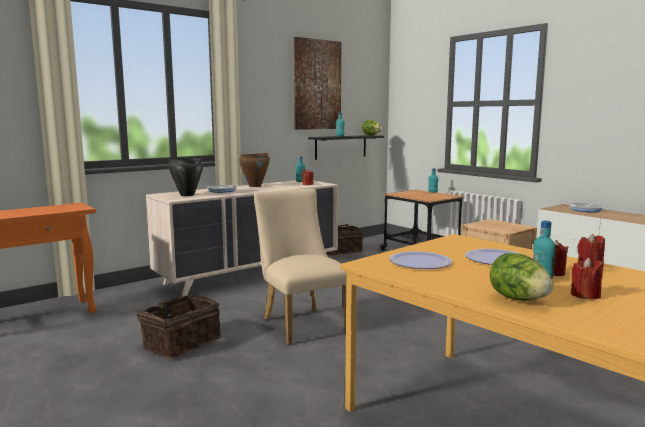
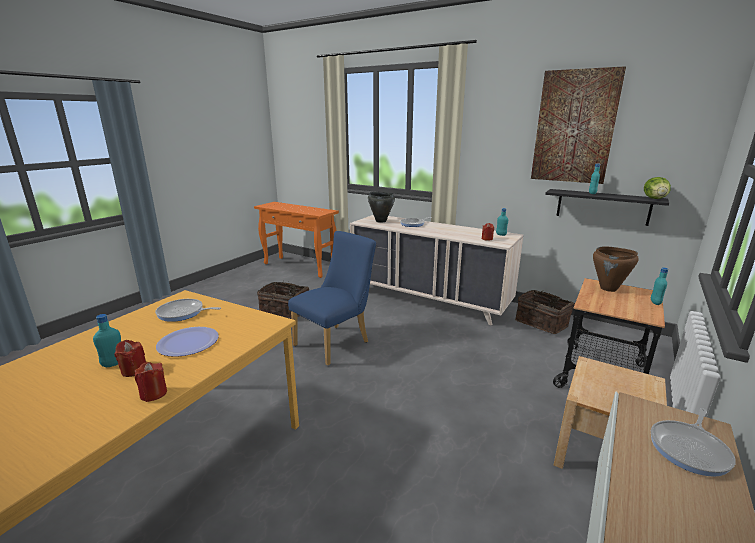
camera: 70 degrees right, 10 degrees up
brown cooking pot [239,153,270,187] -> brown cooking pot moved to [593,247,639,292]
beige chair [254,188,346,345] -> blue chair [288,231,376,366]
plate [389,251,452,269] -> frying pan [155,299,221,322]
lettuce [490,253,554,301] -> none
red candle [571,257,603,299] -> none

